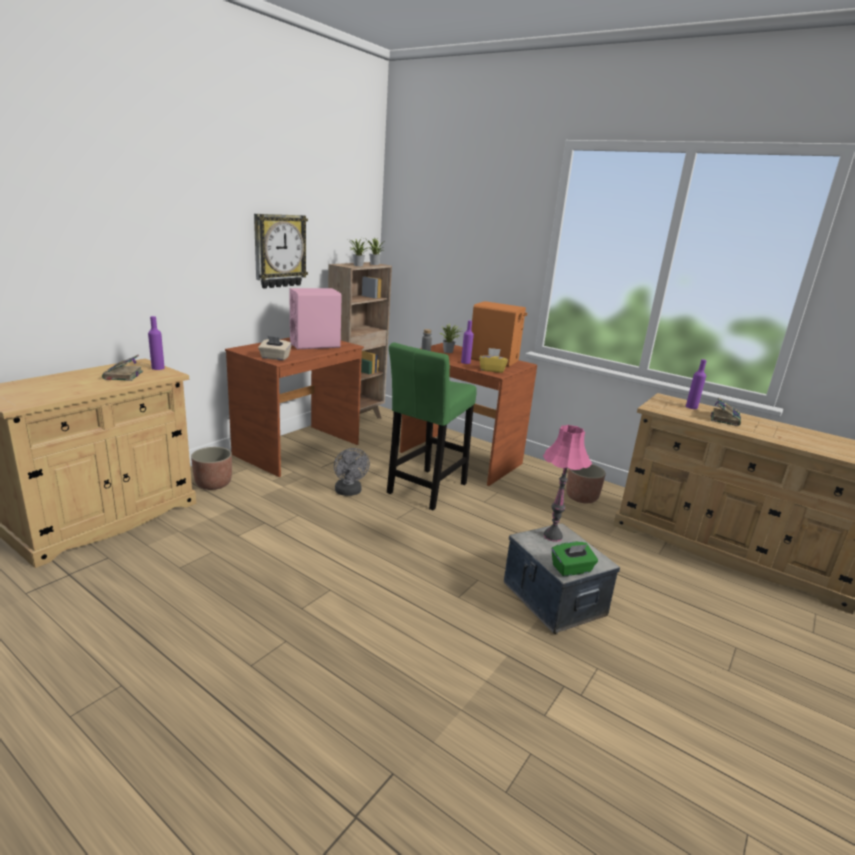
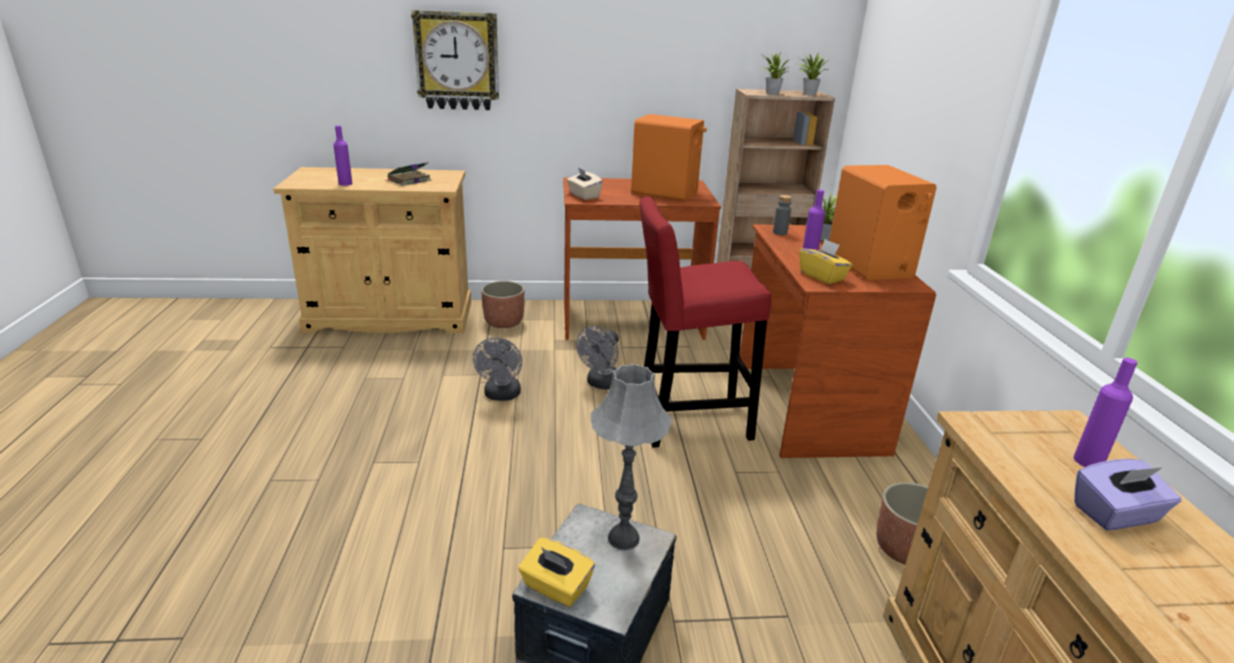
camera: 50 degrees right, 5 degrees up
purple bottle [148,316,165,370] -> purple bottle moved to [333,125,352,186]
wall clock [254,214,308,289] -> wall clock moved to [411,10,499,110]
pink speaker [289,288,342,349] -> orange speaker [631,114,707,201]
green stool [387,342,477,510] -> red stool [639,196,771,448]
pink table lamp [543,425,592,542] -> grey table lamp [591,364,672,550]
green tissue box [552,542,598,576] -> yellow tissue box [518,537,595,607]
book [711,397,741,426] -> purple tissue box [1074,459,1181,530]
none -> grey fan [473,337,522,401]

